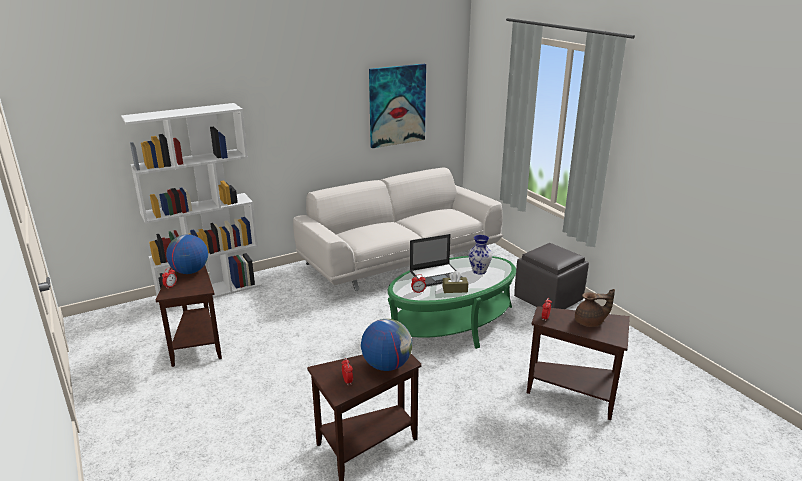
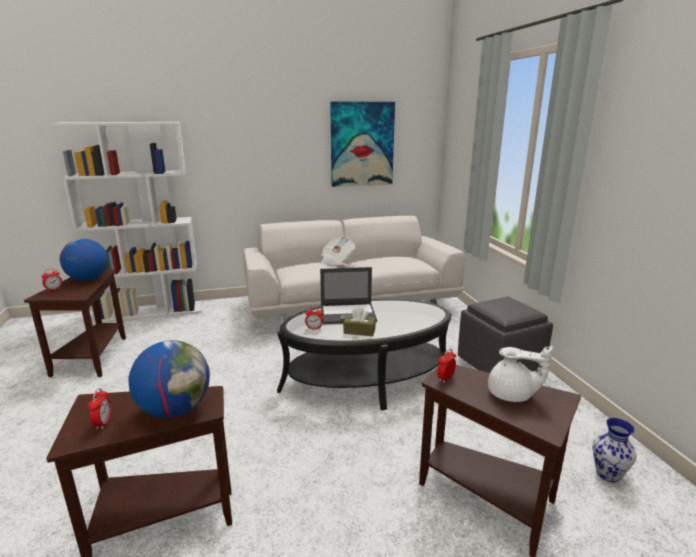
camera: 15 degrees right, 5 degrees down
green coffee table [388,256,516,349] -> black coffee table [277,299,452,411]
vase [469,235,492,274] -> vase moved to [593,418,637,482]
brown teapot [575,289,615,327] -> white teapot [488,346,553,402]
none -> newspaper [321,237,355,265]

